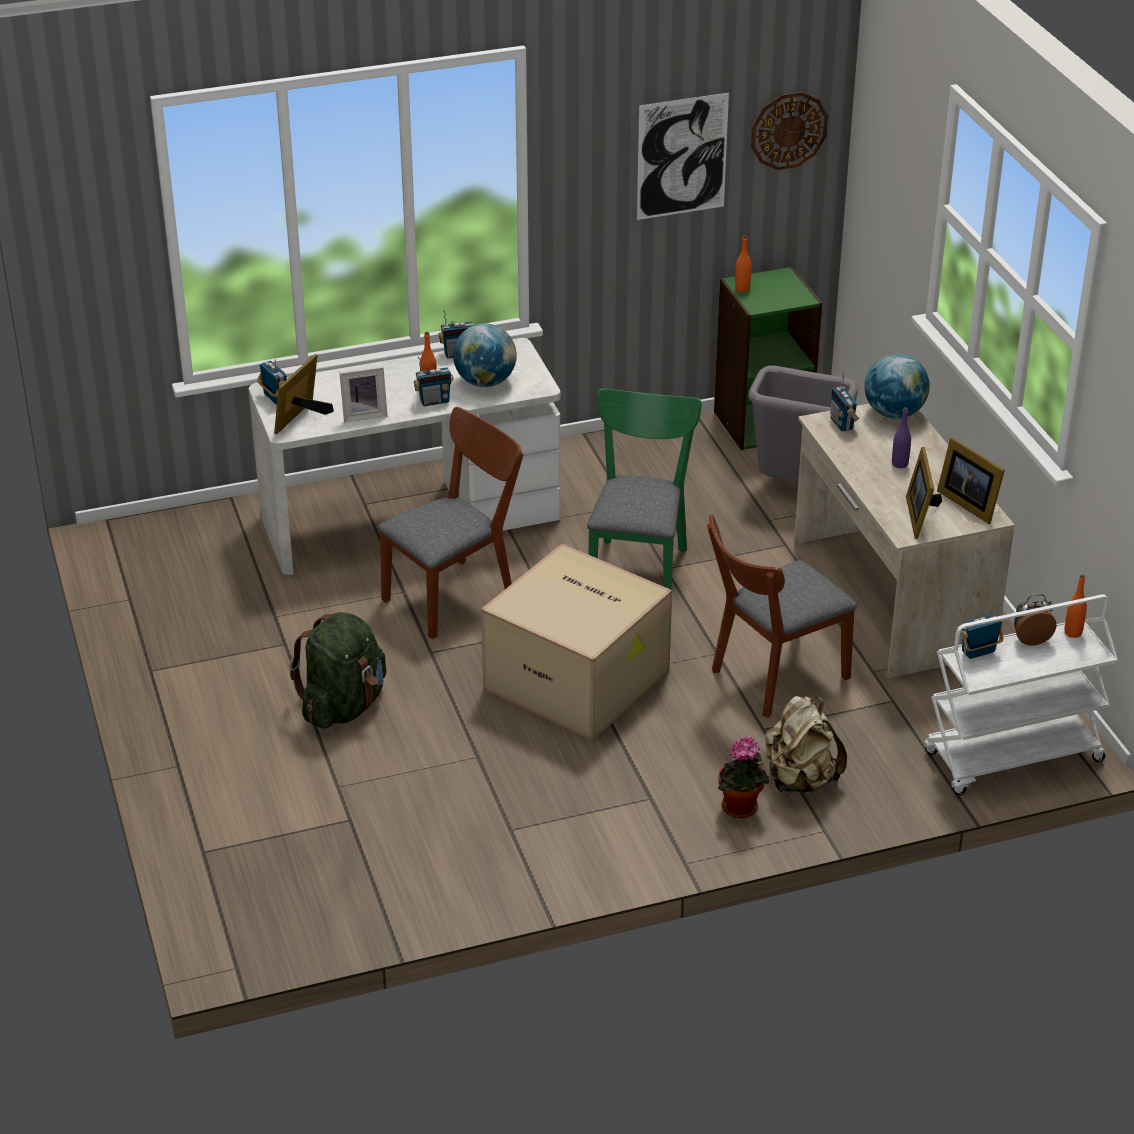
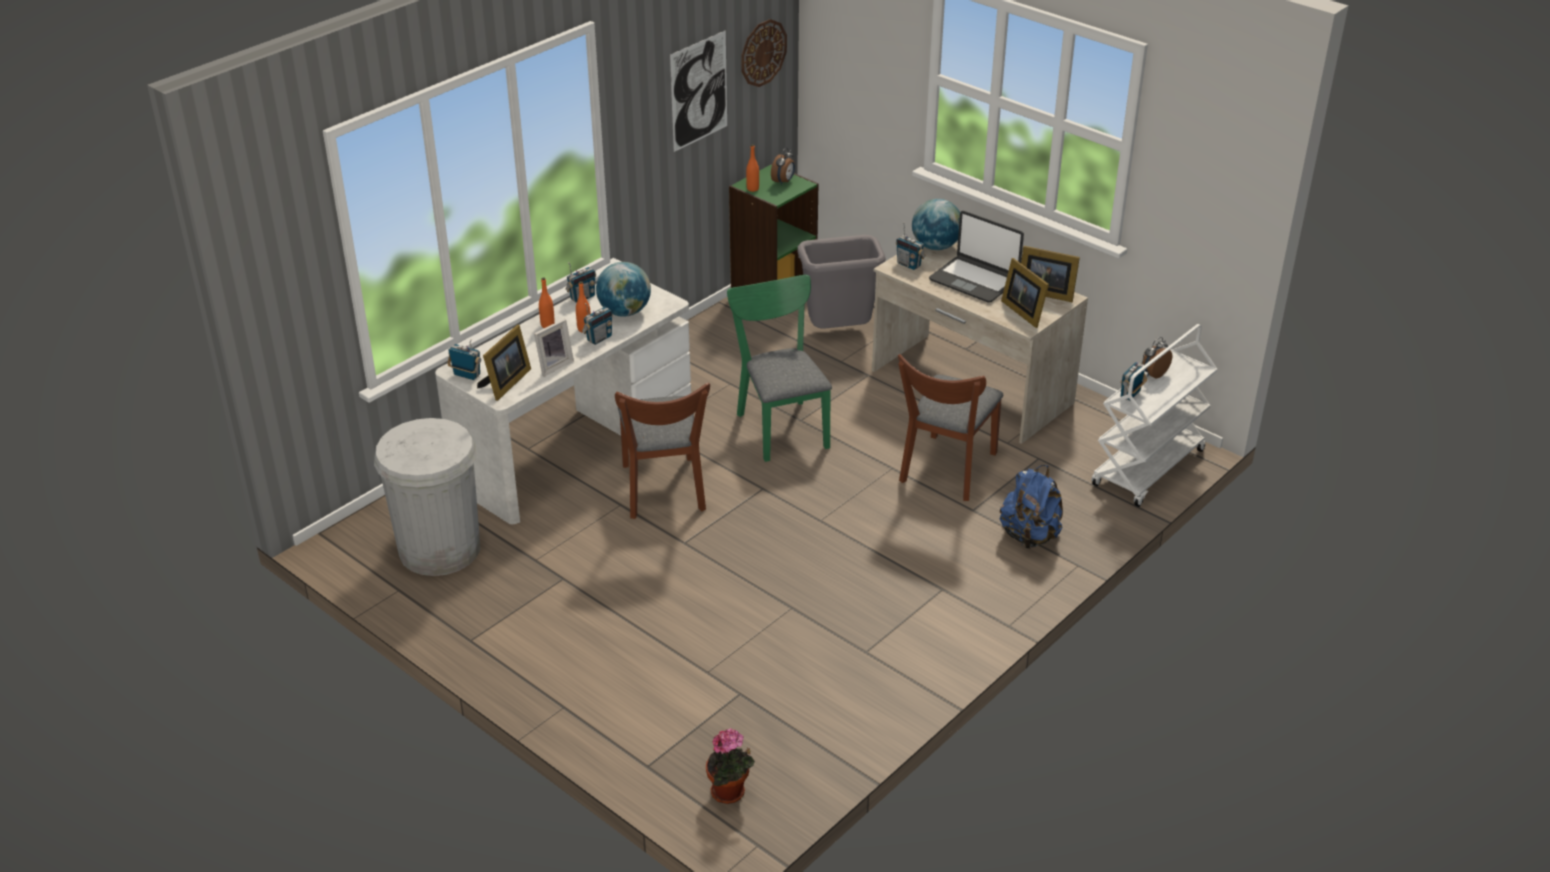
camera: 30 degrees left, 0 degrees up
picture frame [274,354,334,435] -> picture frame turned 150 degrees counterclockwise [477,324,531,401]
green backpack [290,612,386,728] -> none
brown chair [378,407,523,639] -> brown chair turned 150 degrees clockwise [615,383,710,519]
cardboard box [481,544,672,741] -> none
potted plant [718,736,769,818] -> potted plant moved to [706,728,755,804]
beige backpack [765,696,847,793] -> blue backpack [1000,465,1063,549]
purple bottle [892,407,911,468] -> laptop [929,211,1024,302]
orange bottle [1065,575,1087,638] -> orange bottle moved to [539,277,555,328]
none -> white trash can [374,418,480,576]
none -> alarm clock [771,148,795,185]

